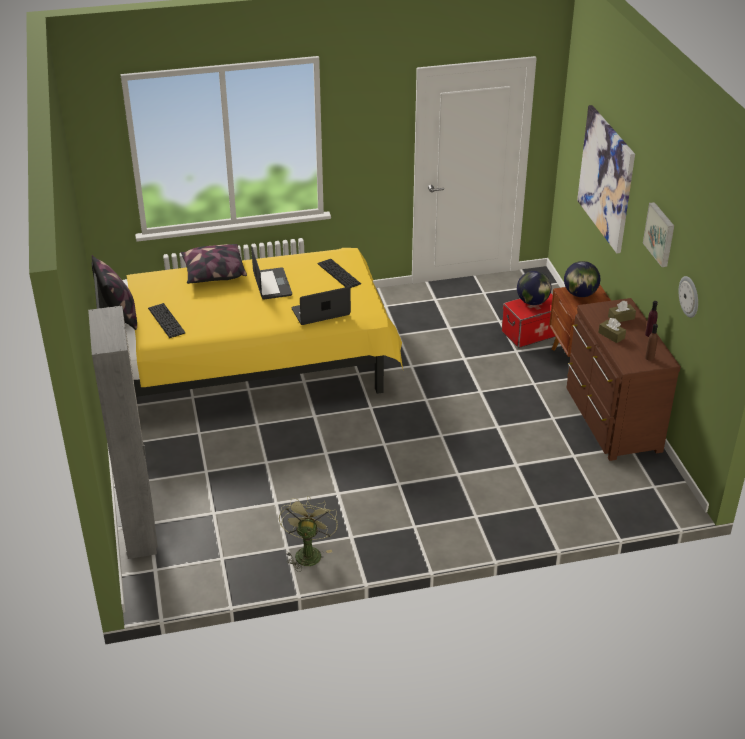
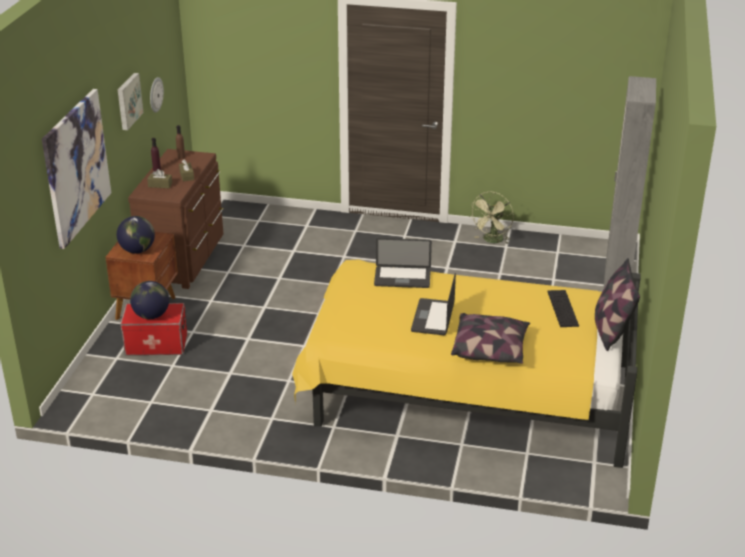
camera: 155 degrees left, 5 degrees down
keyboard [318,259,361,288] -> none

